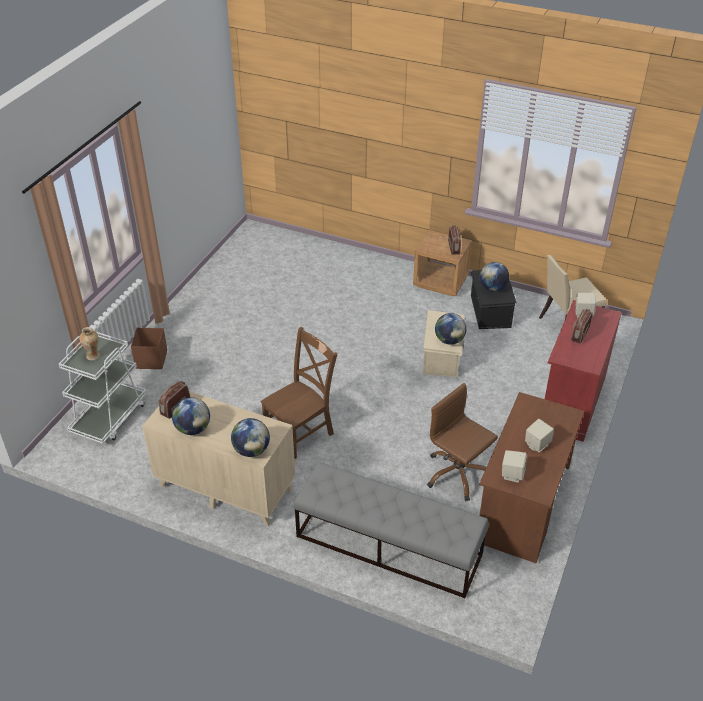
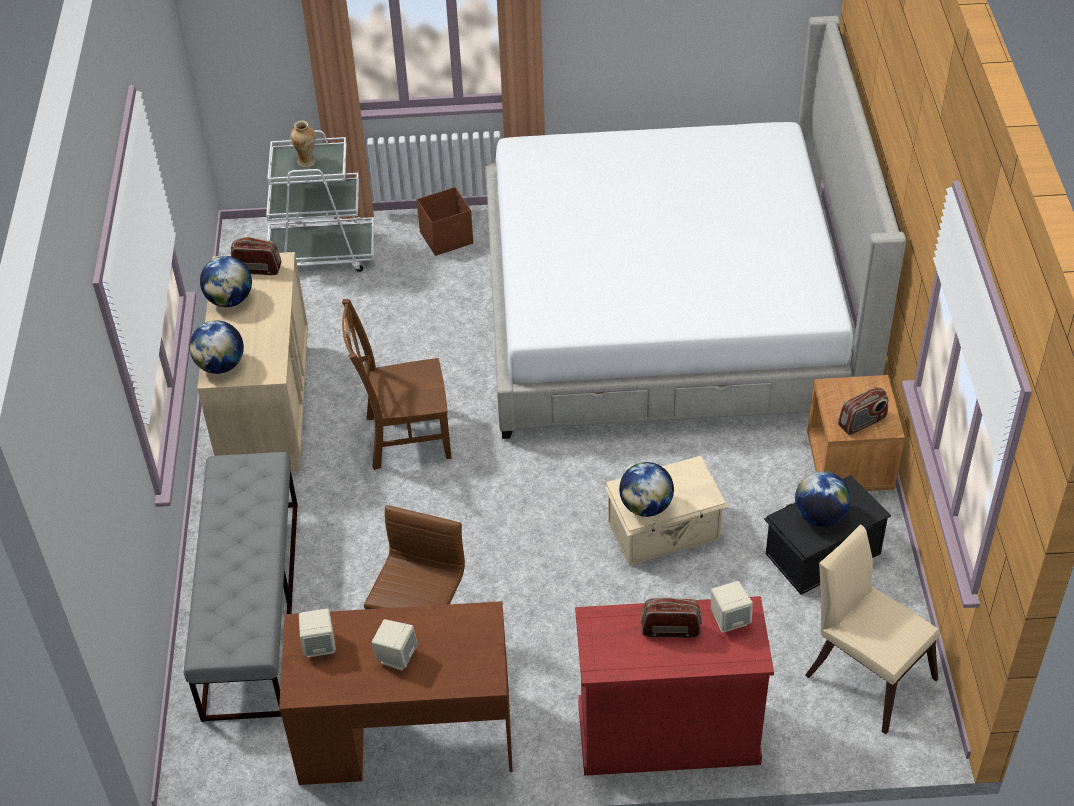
camera: 65 degrees right, 5 degrees up
brown chair [261,327,337,460] -> brown chair turned 150 degrees clockwise [342,299,451,470]
none -> bed [486,16,906,439]

